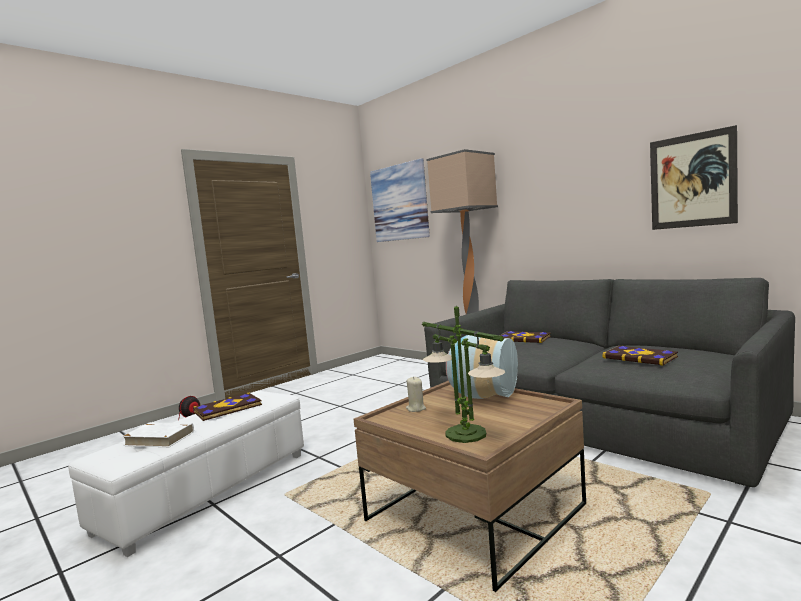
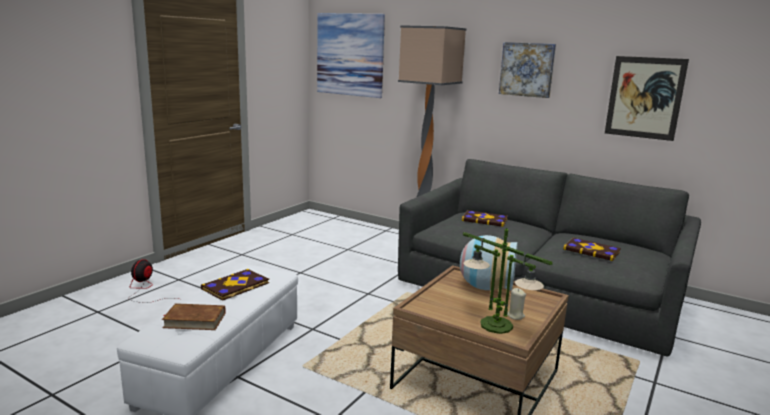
camera: 15 degrees left, 10 degrees up
white book [122,423,194,447] -> brown book [162,303,226,330]
beige candle [406,377,426,412] -> beige candle moved to [507,288,526,320]
none -> picture [499,42,556,98]

